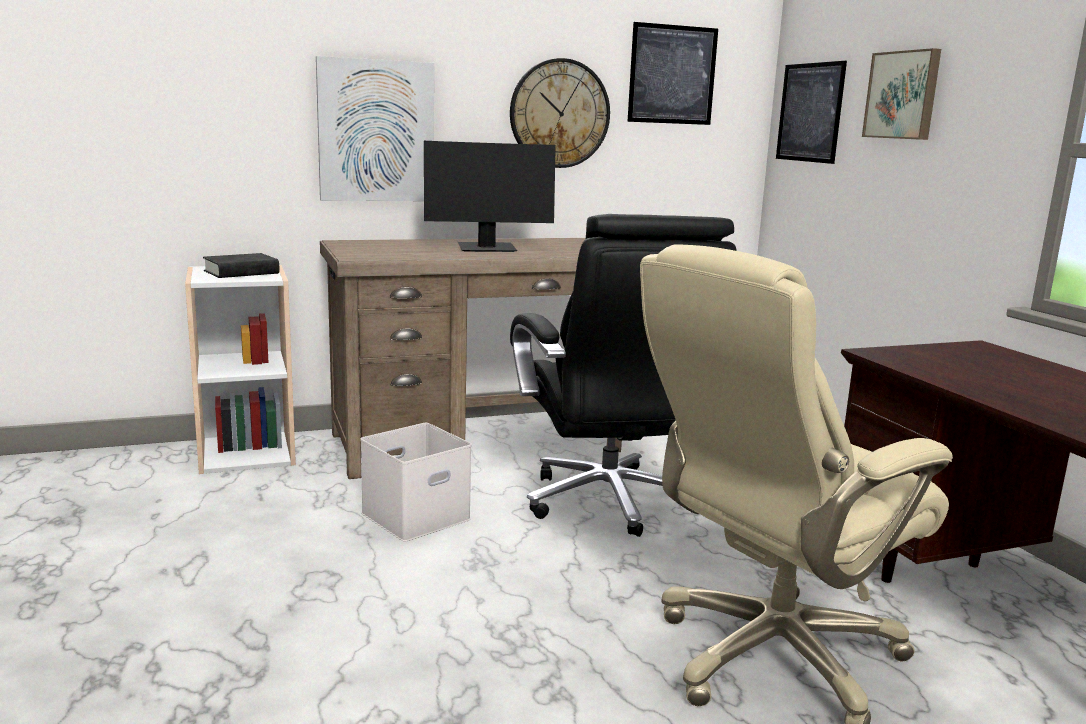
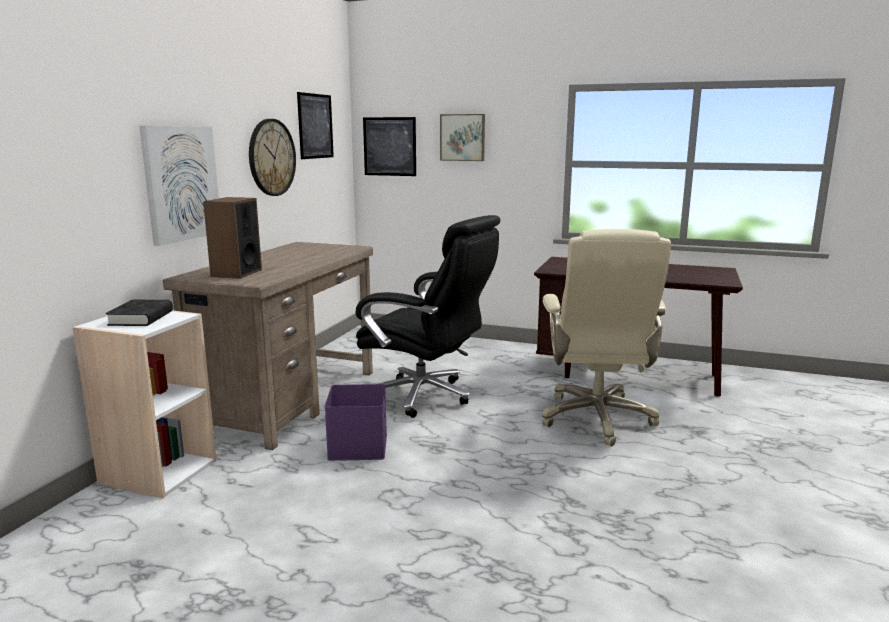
camera: 50 degrees left, 0 degrees up
white storage box [360,423,472,542] -> purple storage box [325,384,387,461]
monitor [424,141,556,252] -> none
none -> speaker [203,197,262,279]

